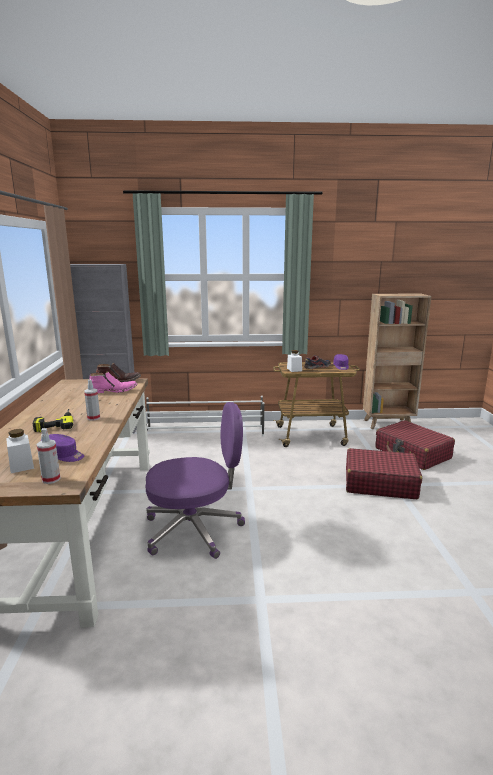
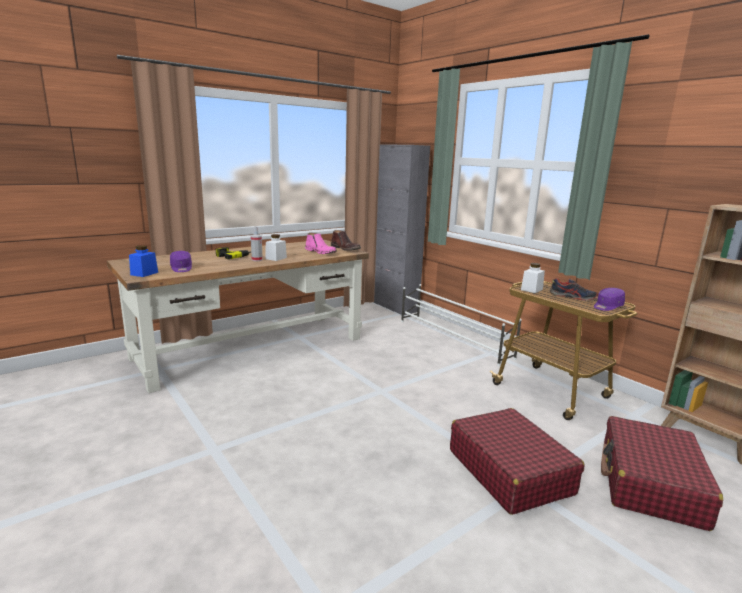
camera: 55 degrees right, 0 degrees up
white jar [6,429,34,473] -> white jar moved to [265,234,287,261]
spray bottle [37,428,61,484] -> blue jar [129,245,158,277]
purple office chair [146,402,245,559] -> none

